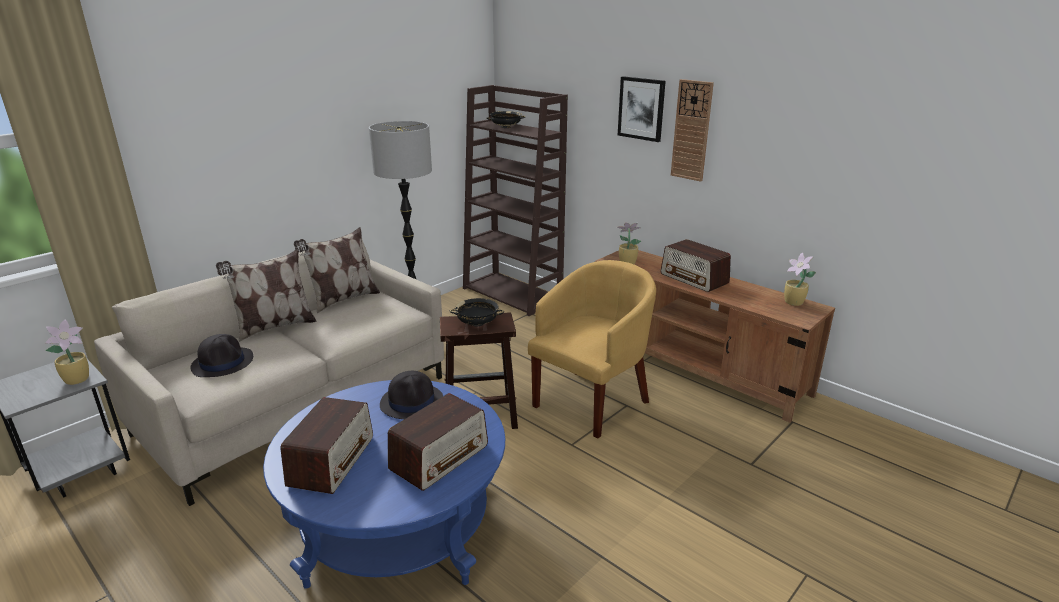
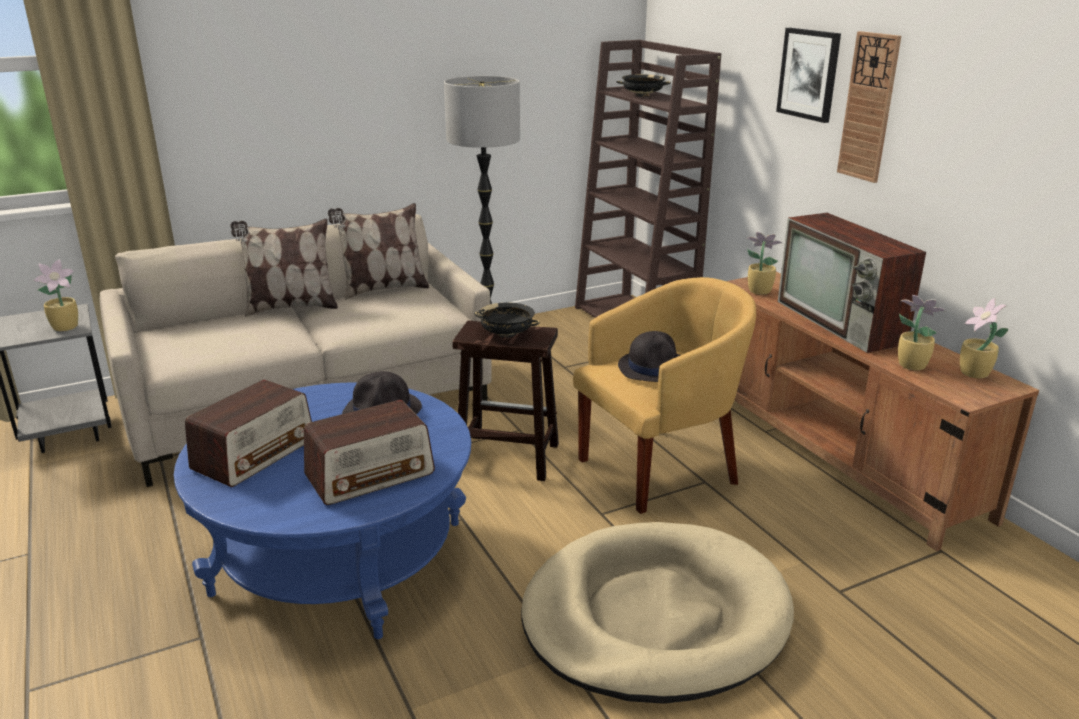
camera: 20 degrees right, 0 degrees up
black hat [190,334,253,377] -> black hat moved to [618,331,681,382]
radio [661,239,731,292] -> television [778,213,926,353]
none -> beige dog bed [521,522,794,704]
none -> potted plant [898,295,946,370]

